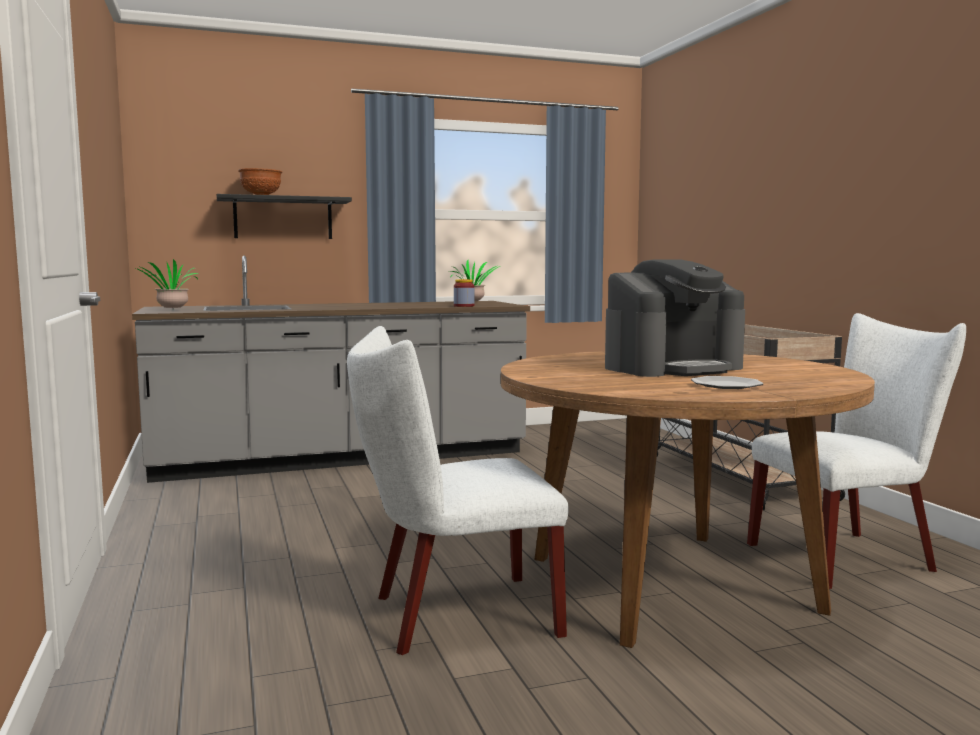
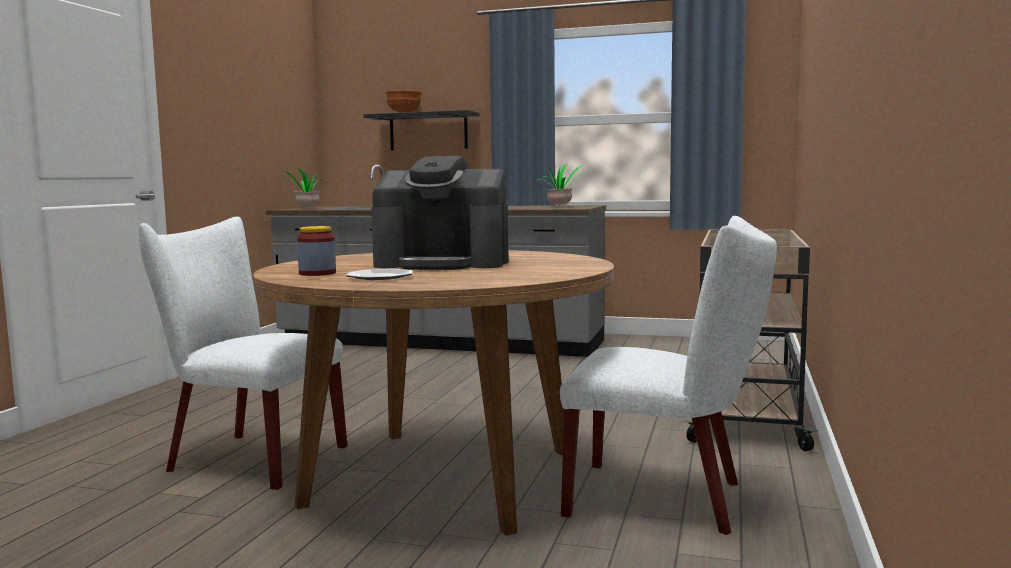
camera: 35 degrees right, 0 degrees up
jar [454,279,475,307] -> jar moved to [297,226,336,276]

